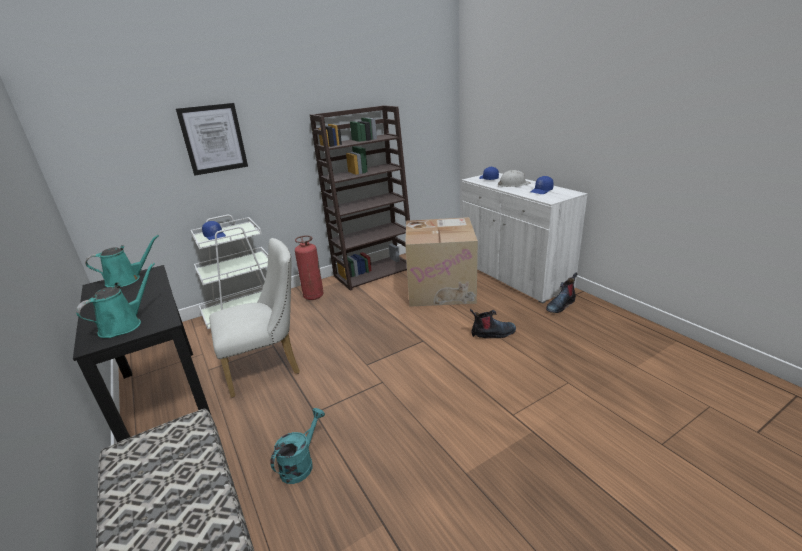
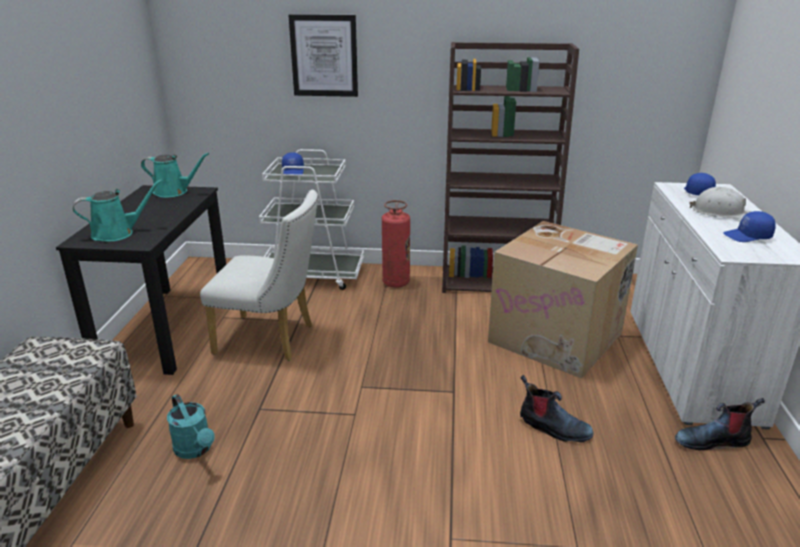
camera: 35 degrees right, 0 degrees up
turquoise watering can [270,408,325,484] -> turquoise watering can turned 75 degrees clockwise [167,394,215,459]

